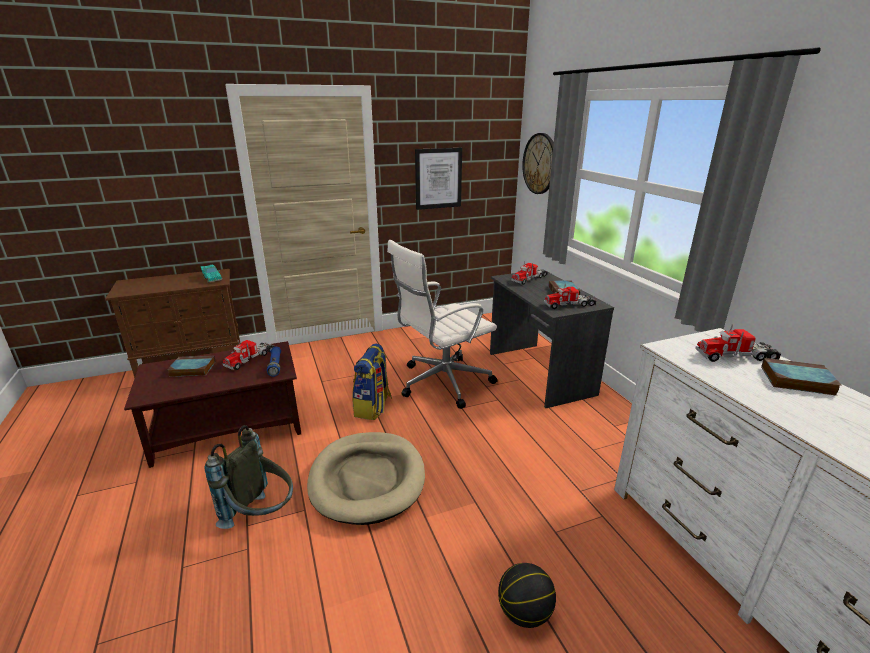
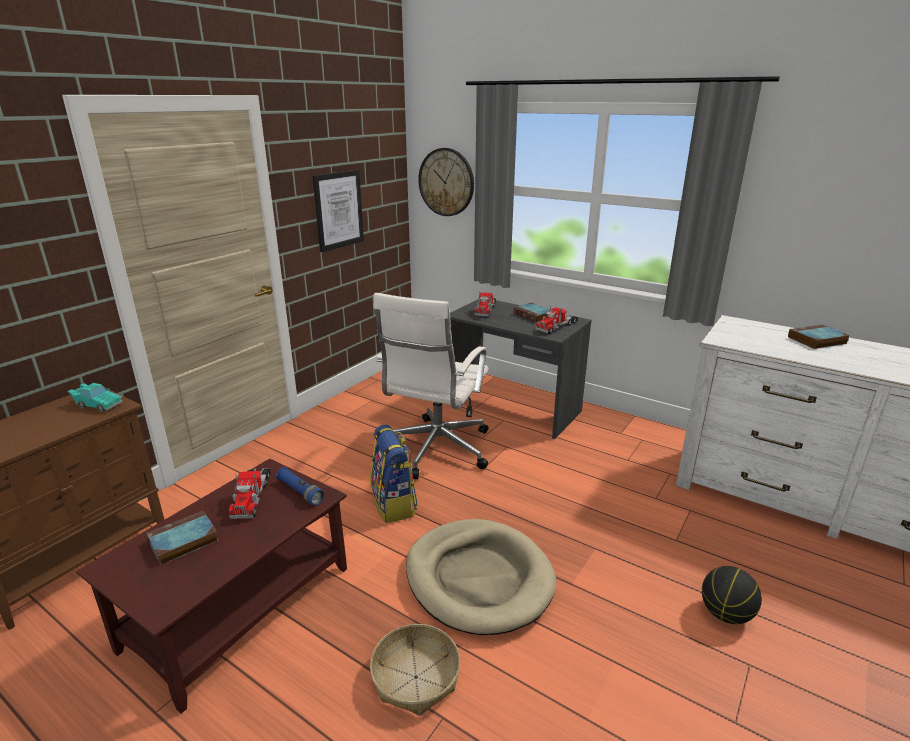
camera: 35 degrees left, 0 degrees up
grey backpack [204,425,293,529] -> basket [370,624,460,716]
toy truck [696,324,782,362] -> none

